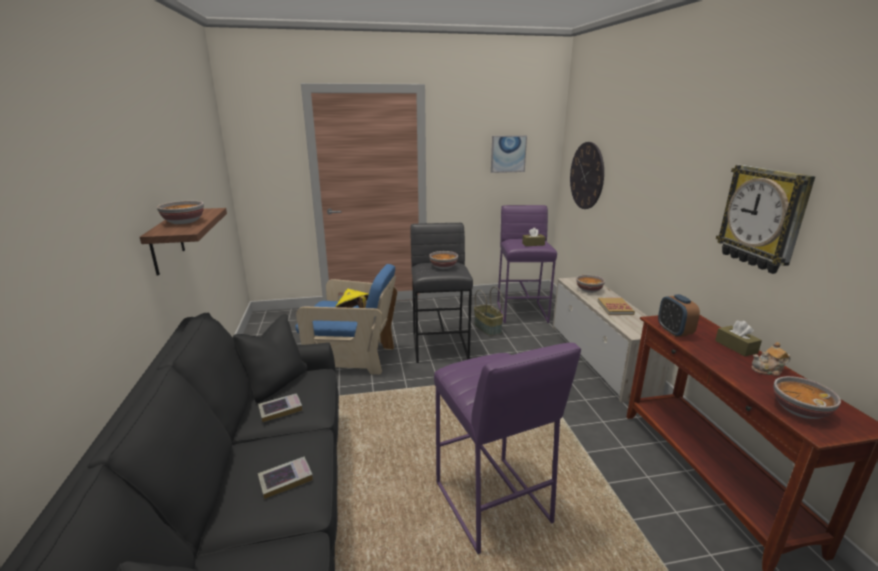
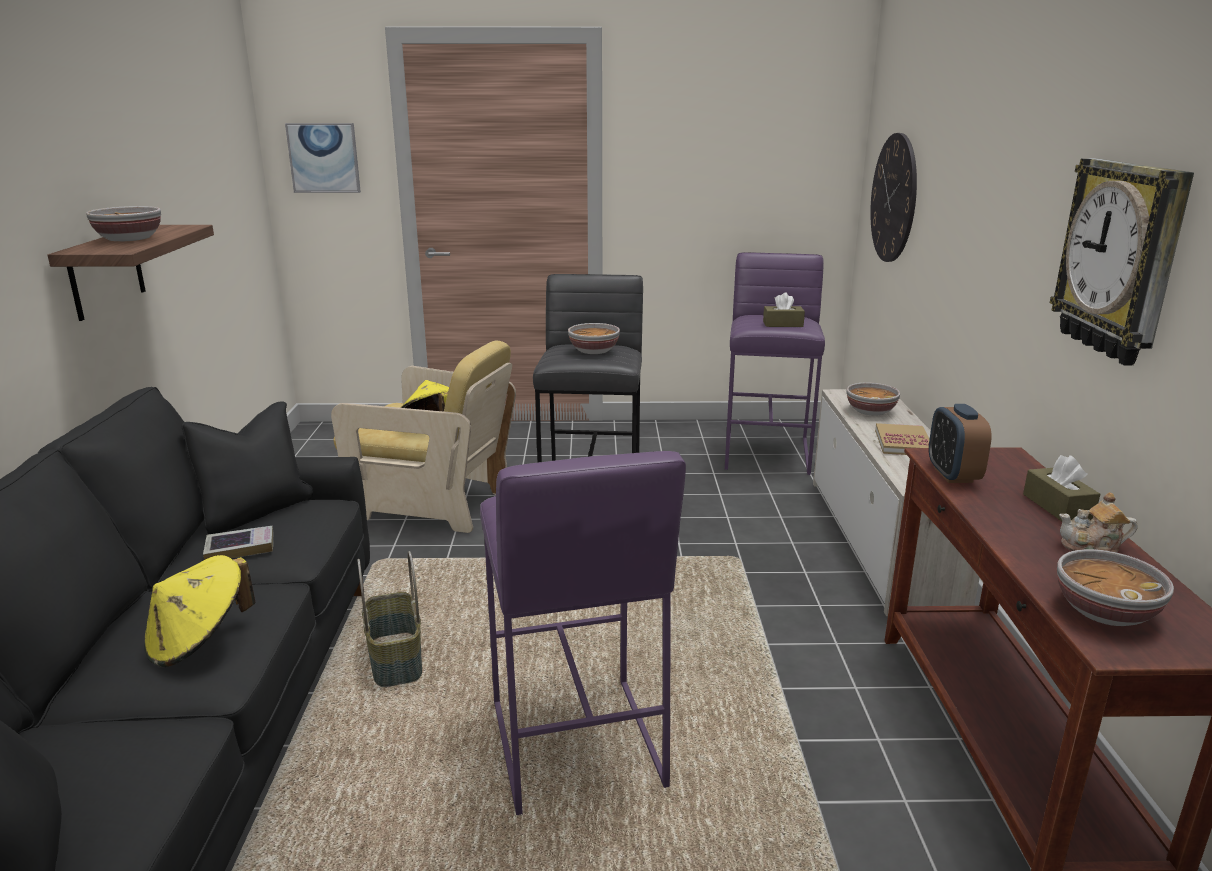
camera: 10 degrees right, 0 degrees up
book [258,457,313,499] -> yellow hat [144,555,255,667]
blue armchair [295,264,398,375] -> yellow armchair [331,341,516,533]
basket [474,287,503,336] -> basket moved to [357,551,422,687]
picture [491,135,527,173] -> picture moved to [285,123,361,193]

